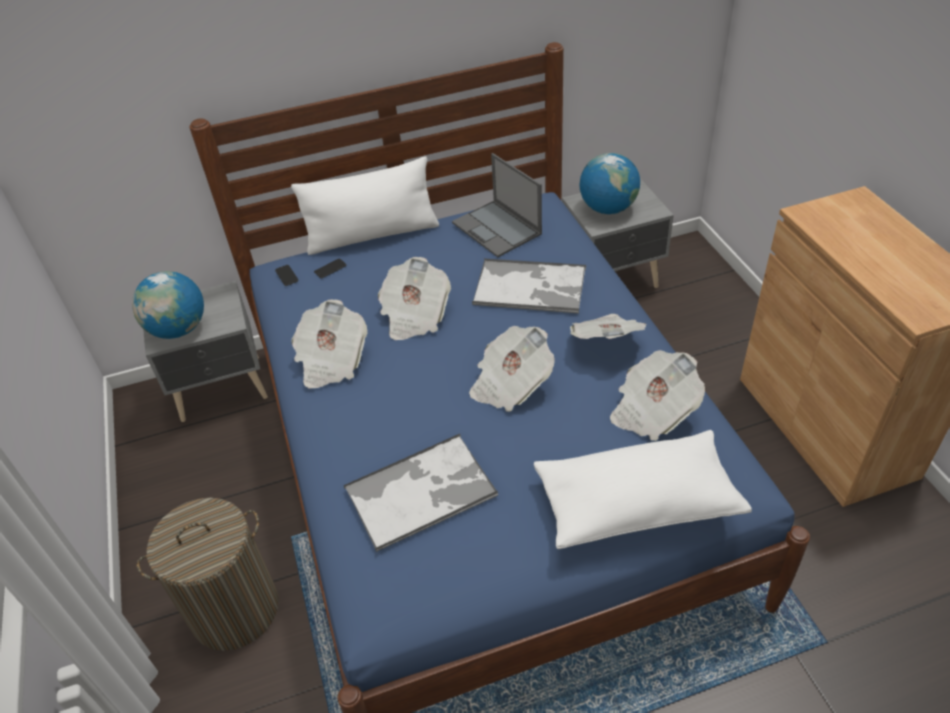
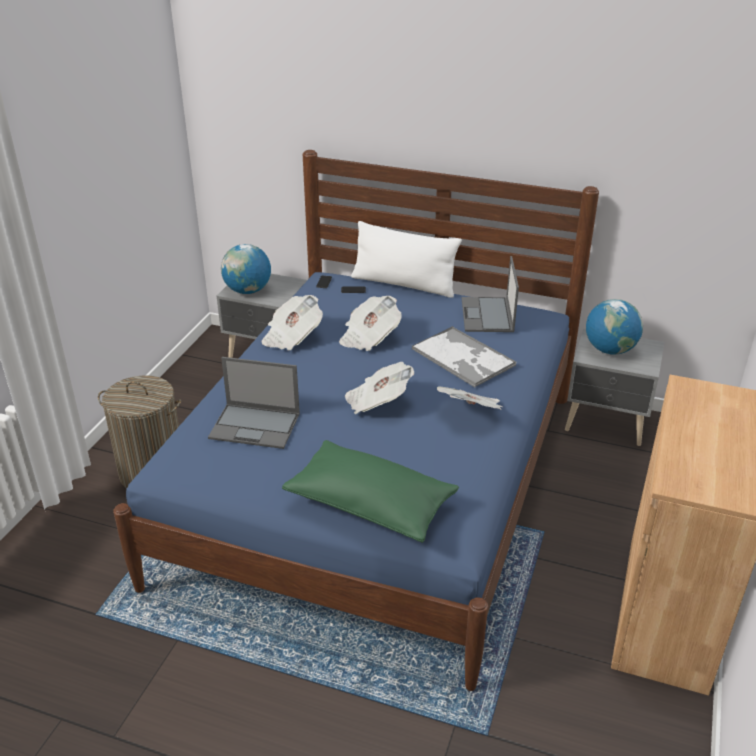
camera: 35 degrees right, 10 degrees down
tray [344,434,498,552] -> laptop [208,357,300,449]
white pillow [534,430,752,549] -> green pillow [282,440,459,543]
newspaper [610,350,705,441] -> none

